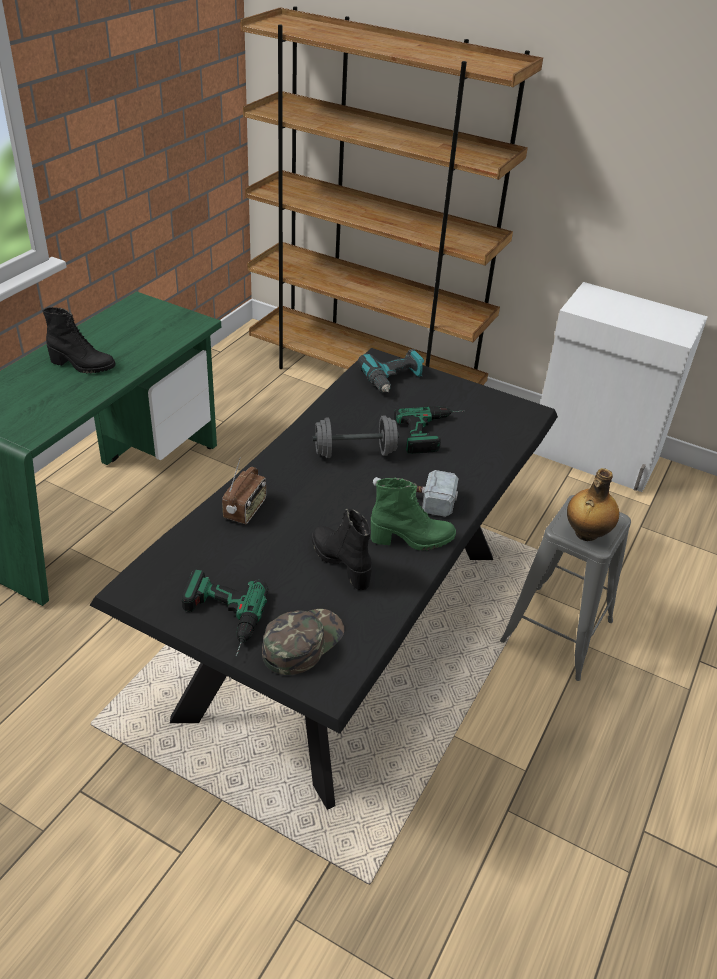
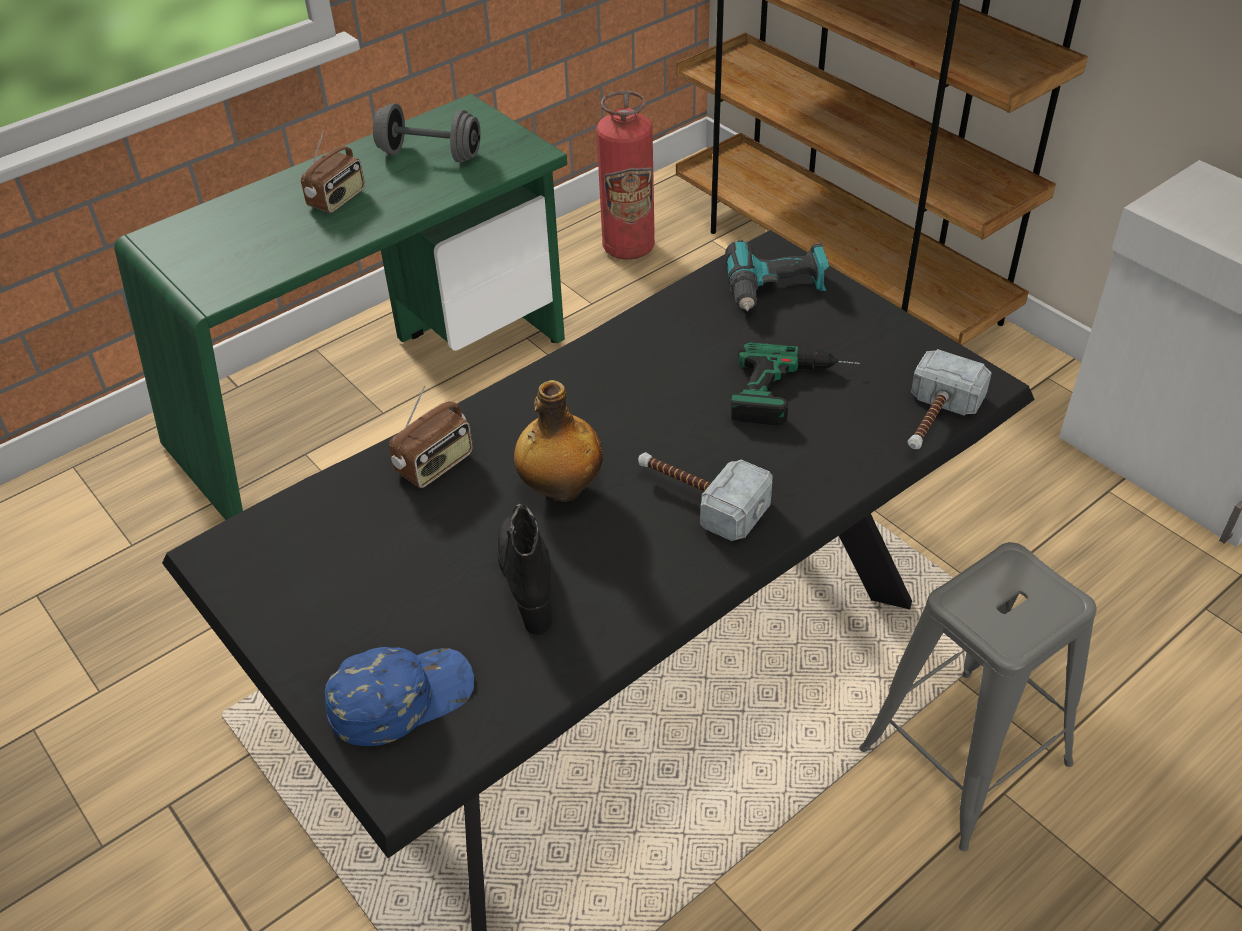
camera: 25 degrees right, 5 degrees up
black boot [43,307,116,374] -> radio [301,131,365,213]
power drill [182,570,268,656] -> none
green cap [262,609,344,675] -> blue cap [325,647,474,746]
grey dumbbell [312,416,399,458] -> grey dumbbell moved to [373,103,481,162]
green boot [371,477,456,551] -> none
bottle [567,468,619,541] -> bottle moved to [514,380,603,502]
none -> fire extinguisher [596,91,655,260]
none -> hammer [907,349,992,449]

